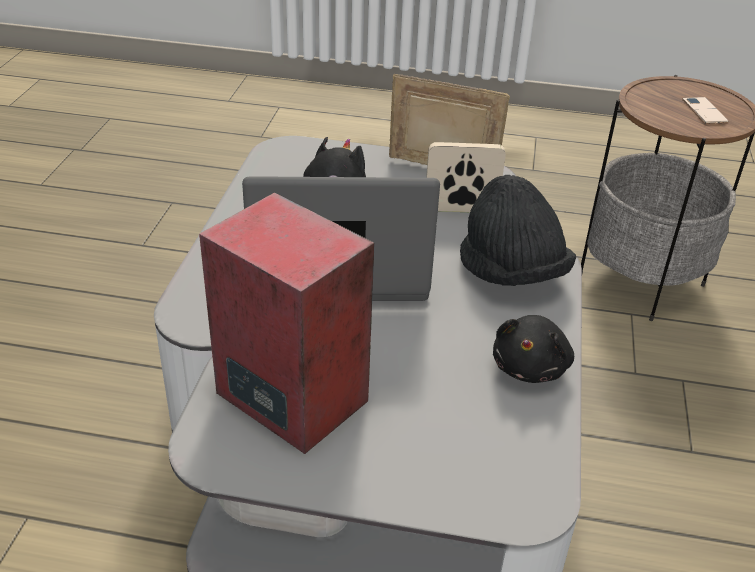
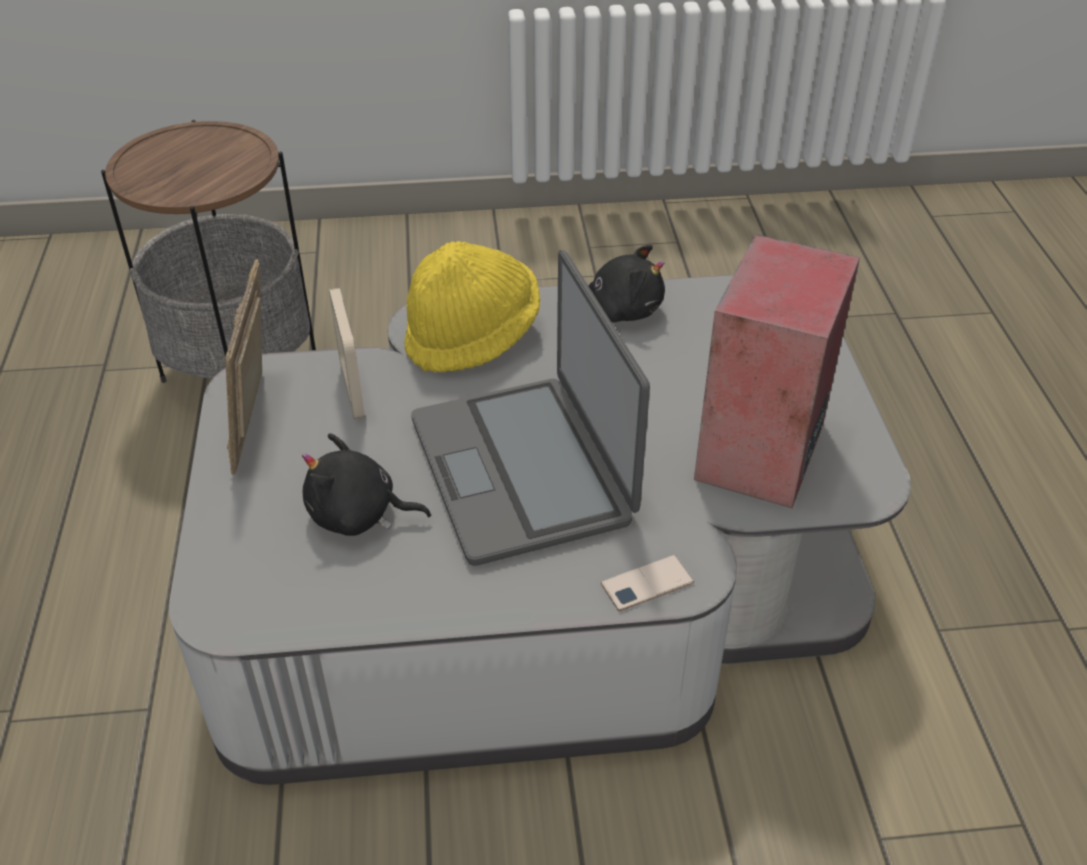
camera: 105 degrees left, 5 degrees up
black hat [460,175,576,286] -> yellow hat [404,241,540,373]
phone [682,97,728,124] -> phone moved to [601,555,694,611]

